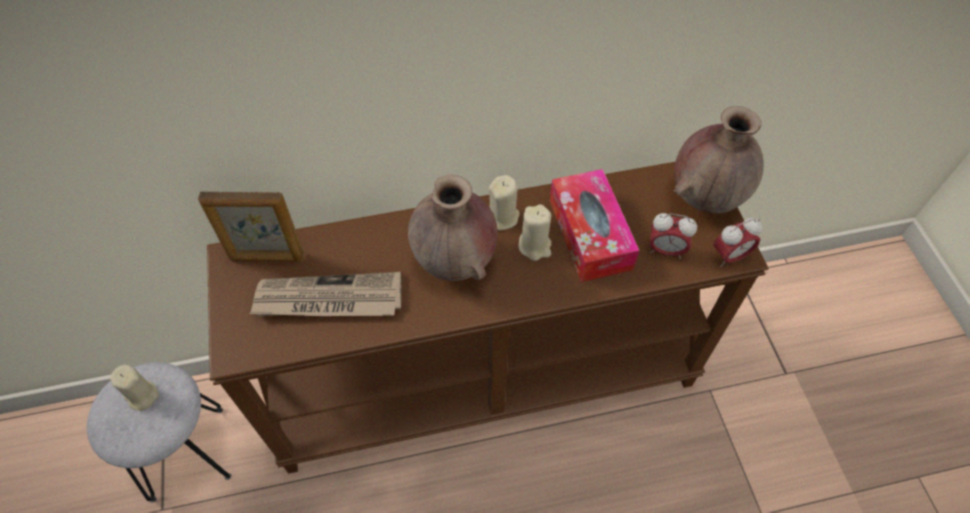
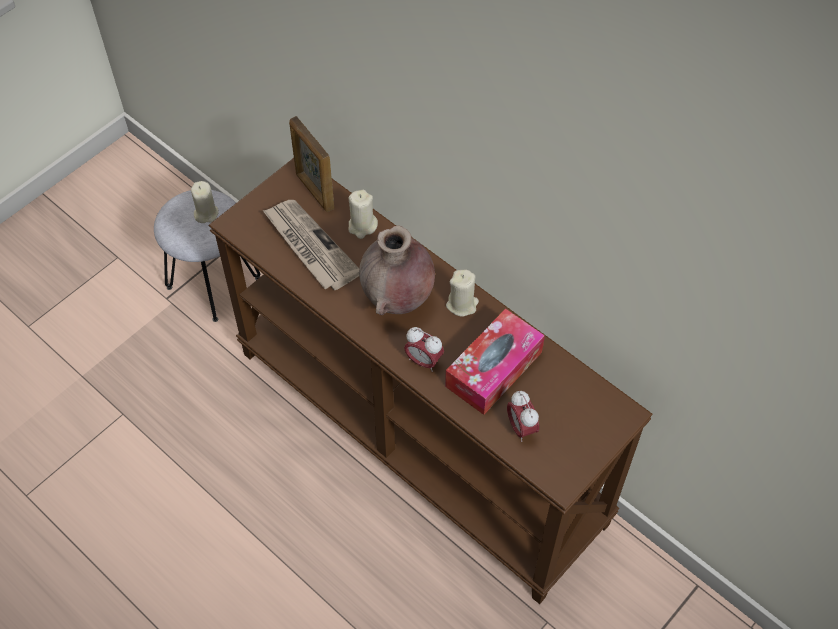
camera: 55 degrees right, 0 degrees up
beige candle [519,204,551,261] -> beige candle moved to [348,190,378,239]
brown vase [674,106,764,213] -> none
alarm clock [713,218,762,267] -> alarm clock moved to [404,327,444,372]

